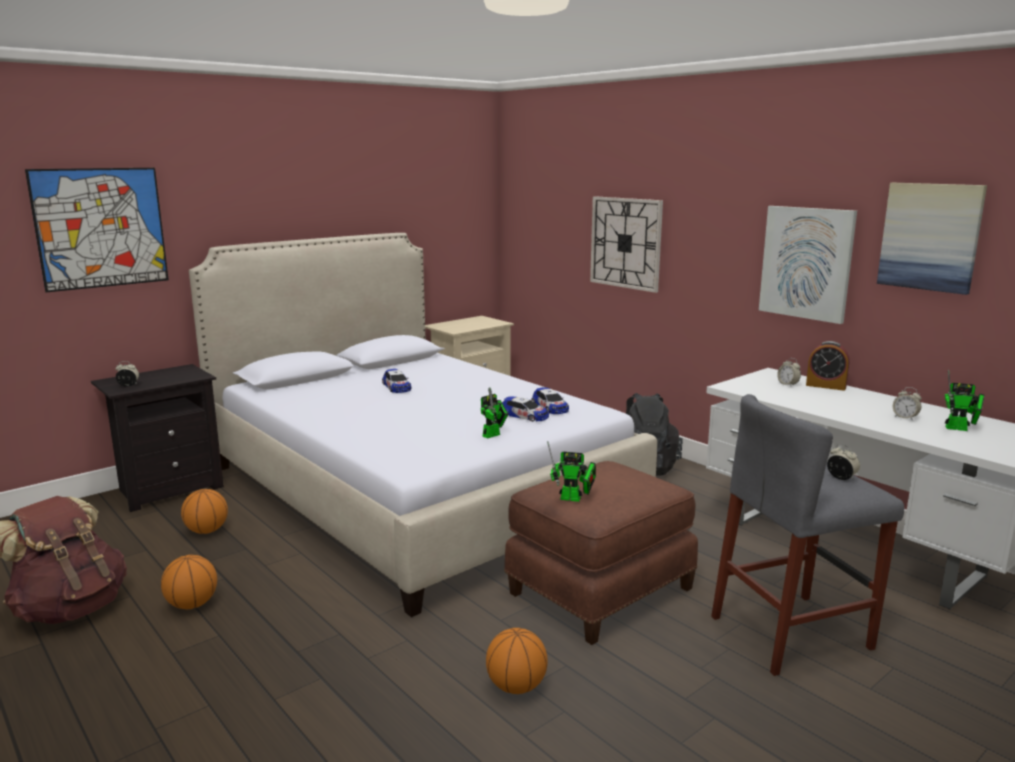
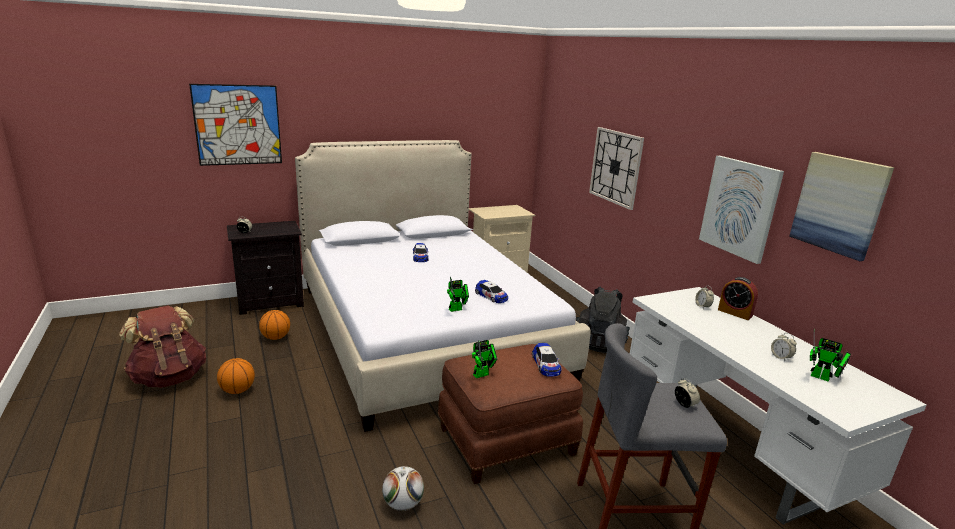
camera: 15 degrees right, 5 degrees up
basketball [486,628,548,694] -> football [382,466,424,511]
toy car [531,387,569,414] -> toy car moved to [532,343,562,376]
toy robot [547,441,596,502] -> toy robot turned 60 degrees counterclockwise [472,340,497,378]

